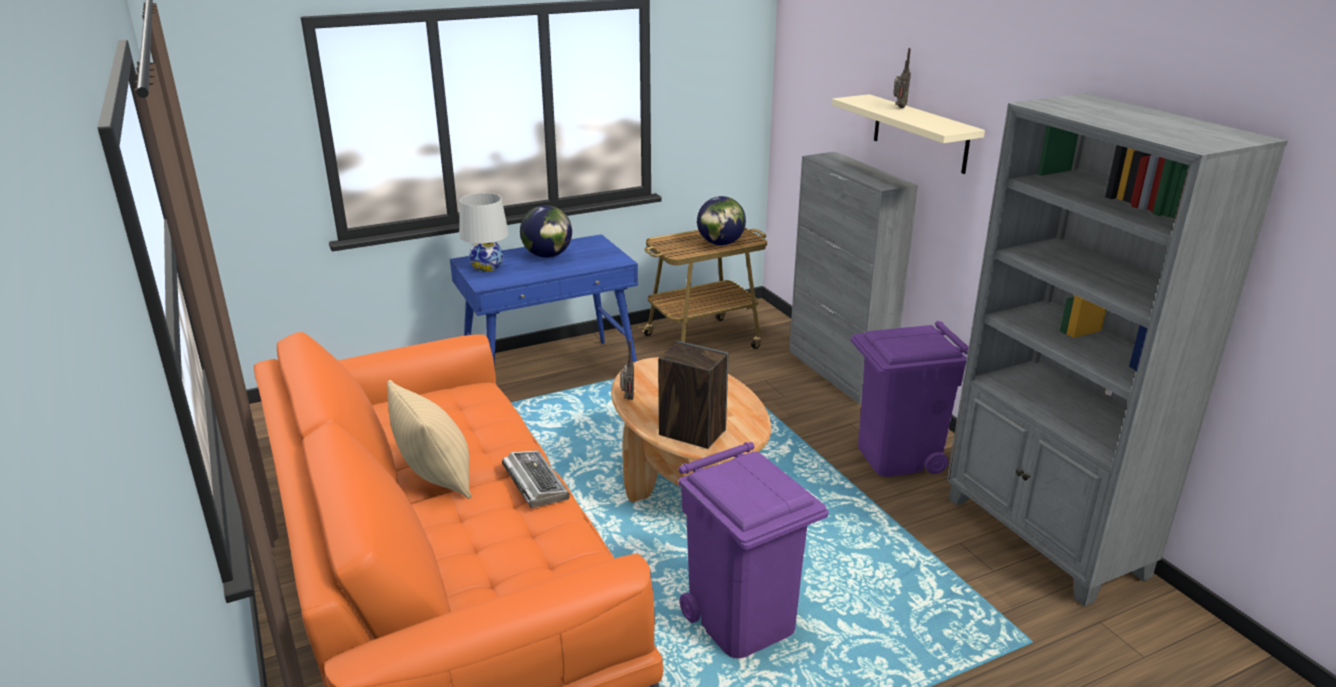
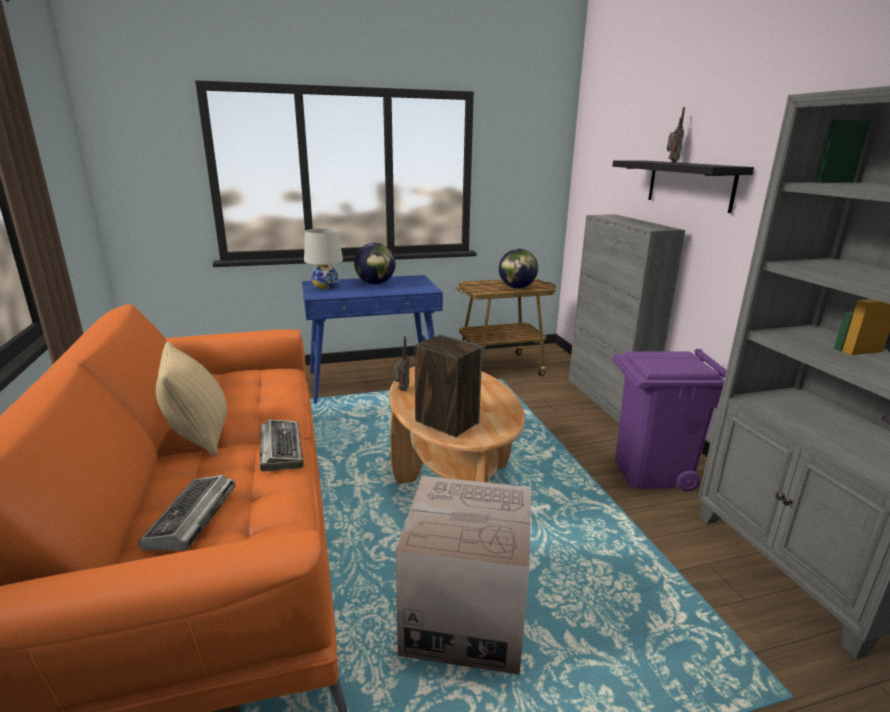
camera: 10 degrees right, 5 degrees down
purple trash can [678,442,829,659] -> cardboard box [395,476,531,675]
beige shelf [832,94,985,174] -> black shelf [612,160,754,213]
none -> keyboard [138,475,235,550]

